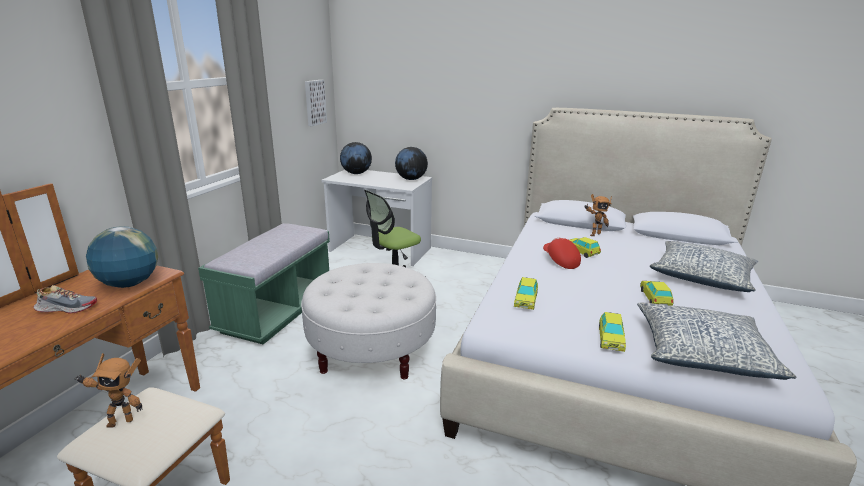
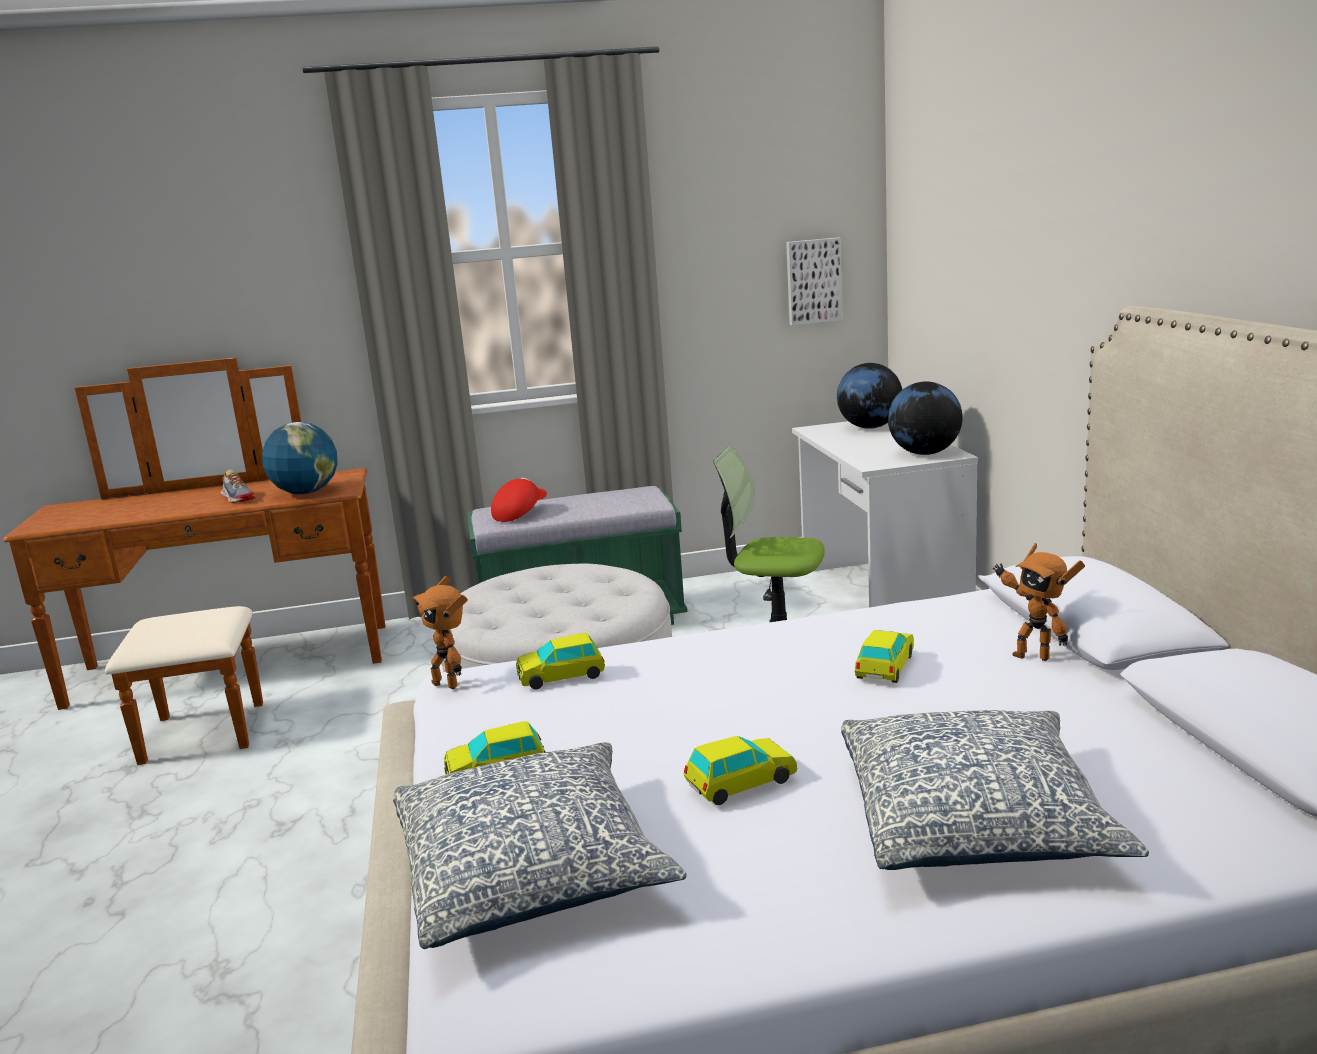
camera: 60 degrees right, 5 degrees down
toy robot [75,353,143,427] -> toy robot moved to [412,576,468,689]
red cap [543,237,581,269] -> red cap moved to [491,478,547,522]

